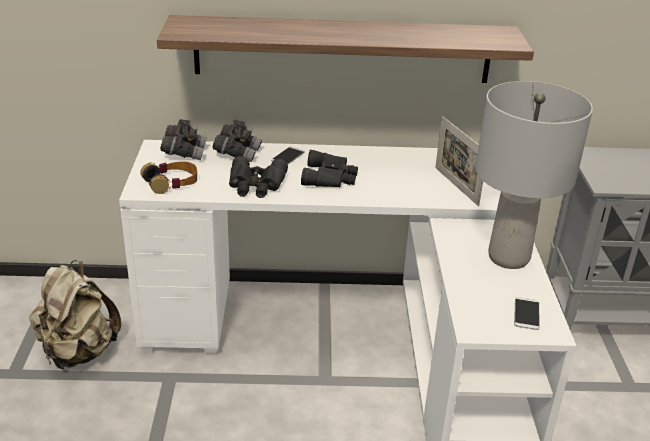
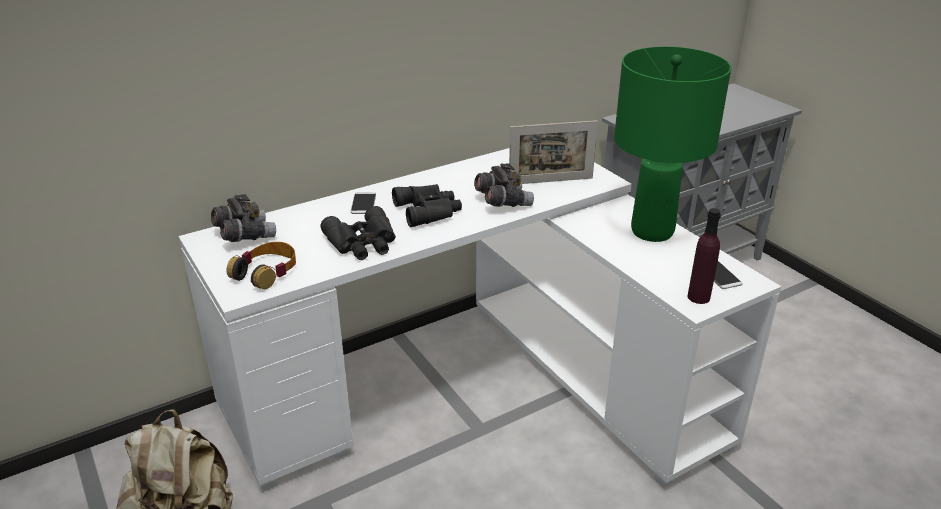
camera: 30 degrees left, 0 degrees up
shelf [157,15,534,83] -> none
grey binoculars [212,120,262,162] -> grey binoculars moved to [474,163,534,207]
picture frame [435,116,483,206] -> picture frame turned 45 degrees counterclockwise [509,120,598,184]
grey table lamp [476,81,593,269] -> green table lamp [614,47,731,242]
none -> purple bottle [688,208,721,304]

